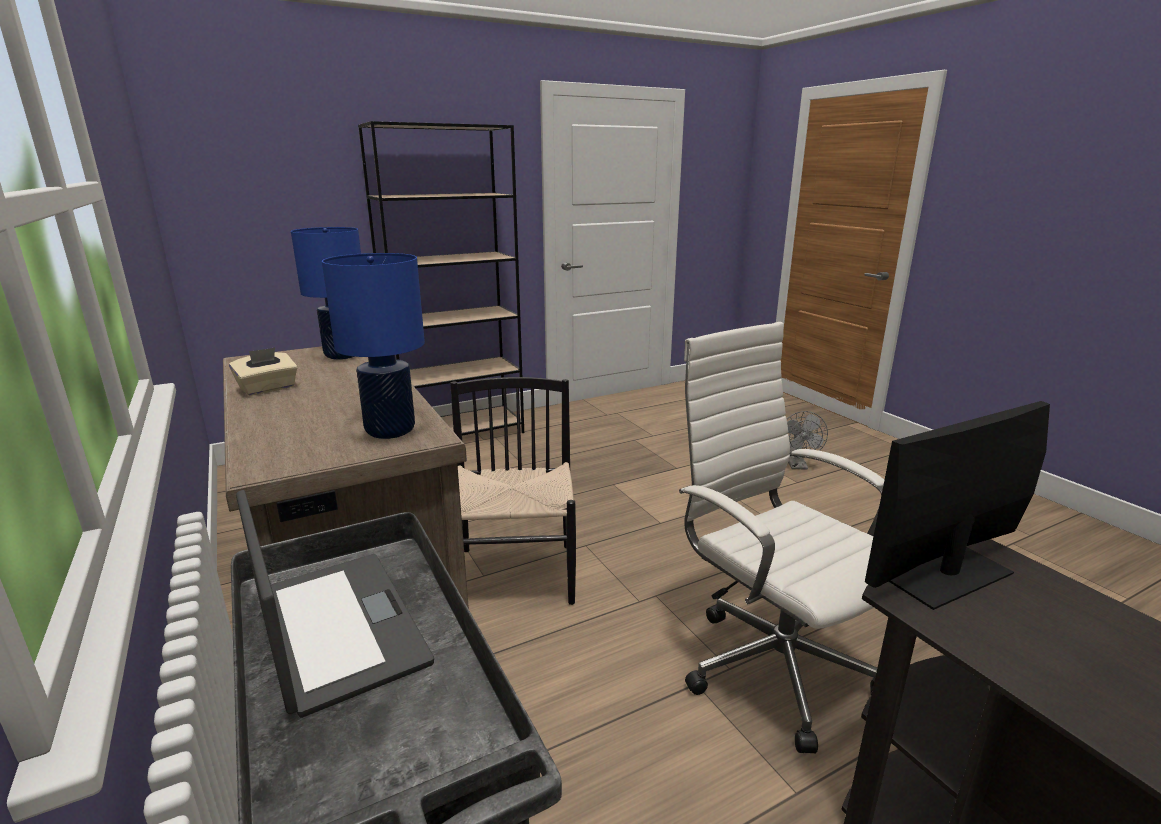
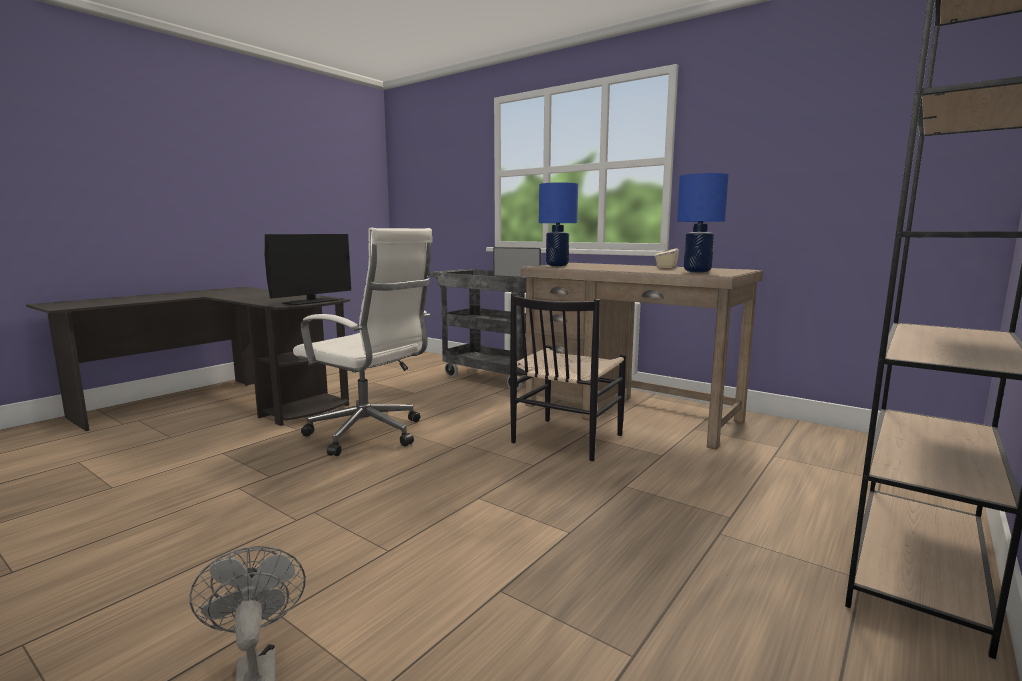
camera: 155 degrees right, 10 degrees down
black chair [450,377,576,605] -> black chair turned 60 degrees clockwise [510,293,626,461]

